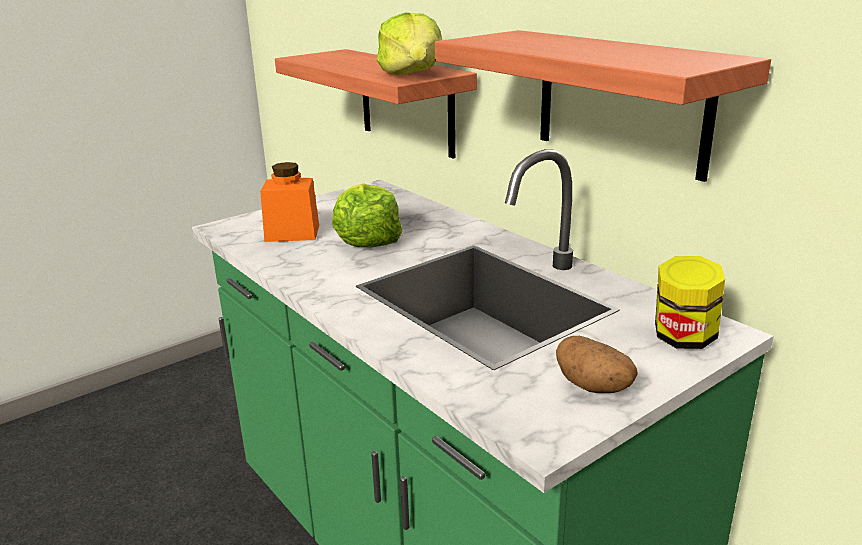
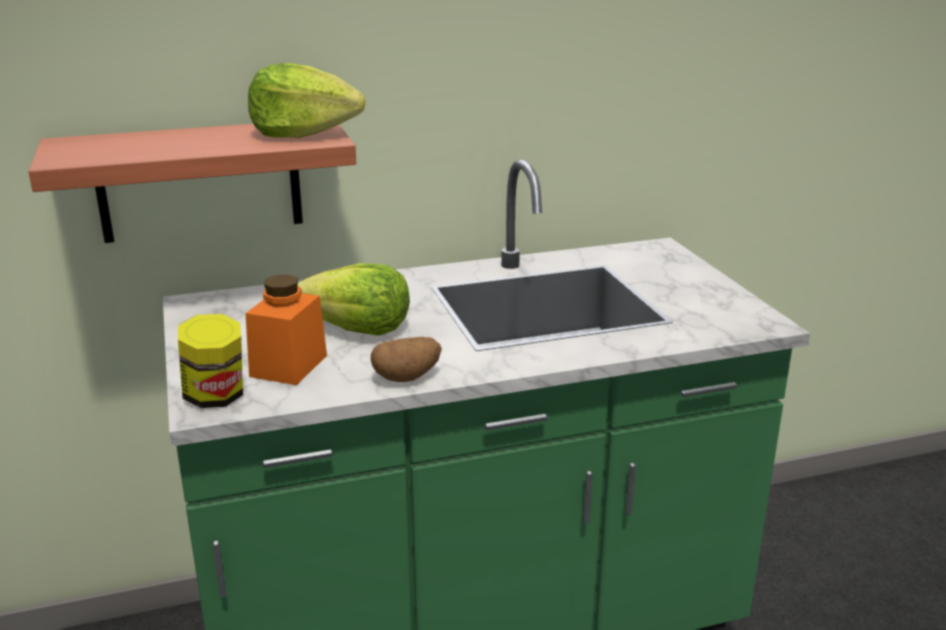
camera: 70 degrees left, 0 degrees up
shelf [435,30,771,182] -> none
potato [556,336,638,393] -> potato moved to [371,337,442,382]
jar [655,256,725,349] -> jar moved to [178,314,243,408]

